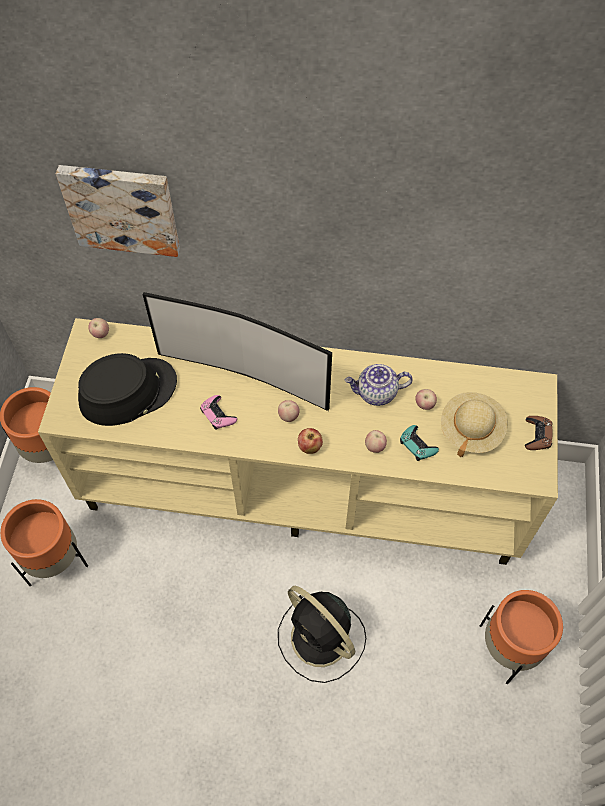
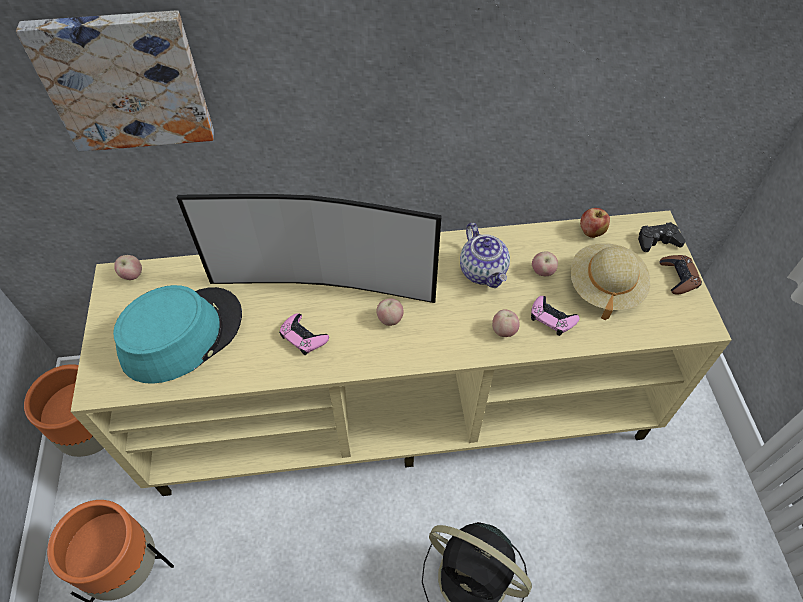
camera: 15 degrees left, 5 degrees down
black hat [78,353,177,426] -> turquoise hat [113,285,242,384]
apple [298,428,323,454] -> apple moved to [580,208,610,238]
teapot [345,364,413,406] -> teapot turned 90 degrees counterclockwise [460,223,510,288]
turquoise game controller [400,425,439,461] -> pink game controller [531,296,579,336]
orange planter [480,590,563,684] -> none
none -> black game controller [638,222,686,252]

